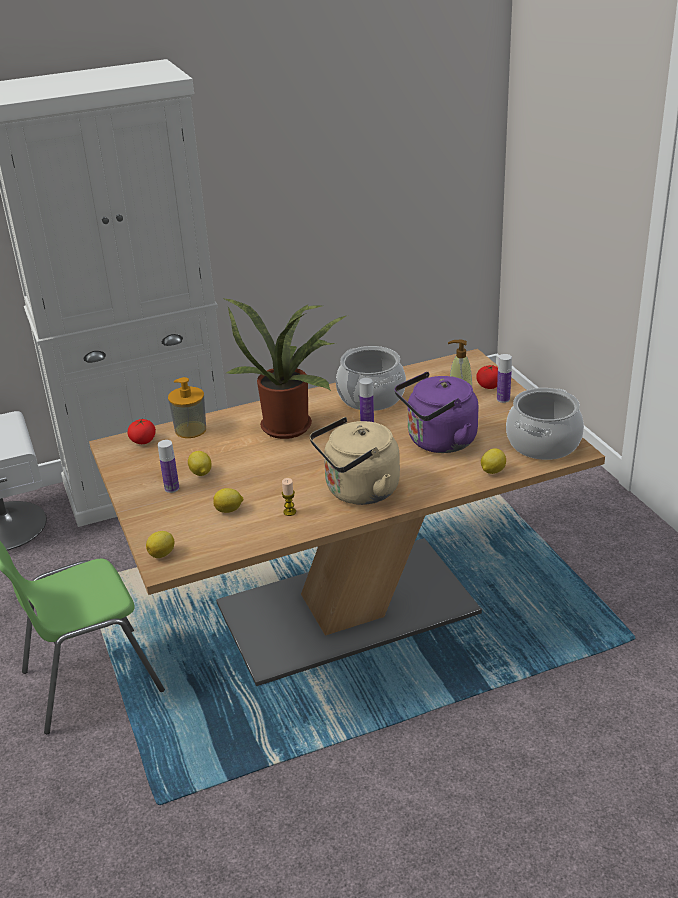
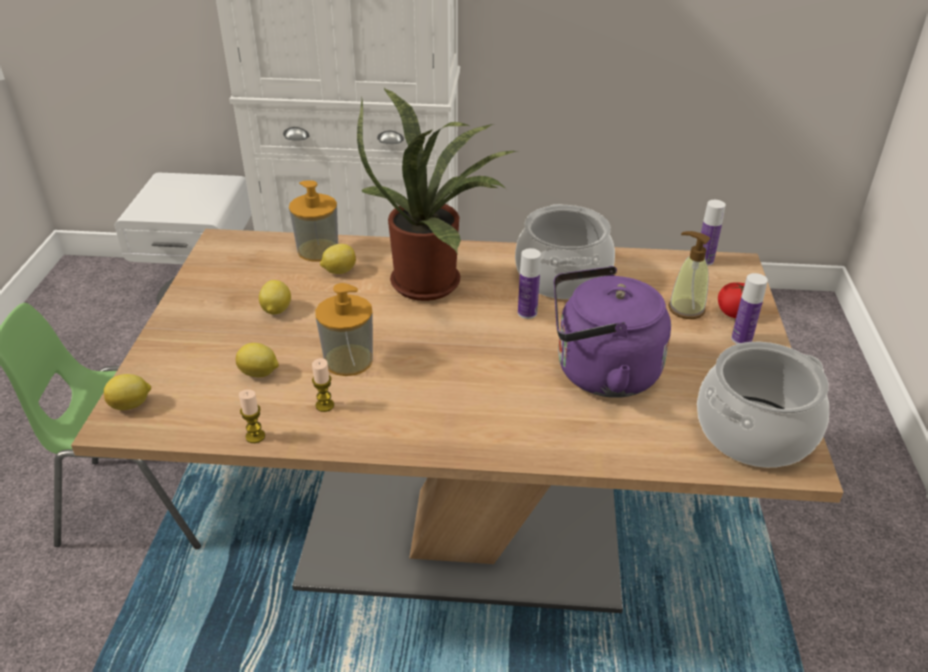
camera: 25 degrees right, 5 degrees up
tomato [127,419,156,444] -> none
bottle [158,440,179,493] -> bottle moved to [701,200,726,266]
beige kettle [310,417,400,505] -> none
lemon [481,448,506,474] -> lemon moved to [320,244,356,274]
none -> candle [239,389,265,443]
none -> soap dispenser [315,283,373,376]

